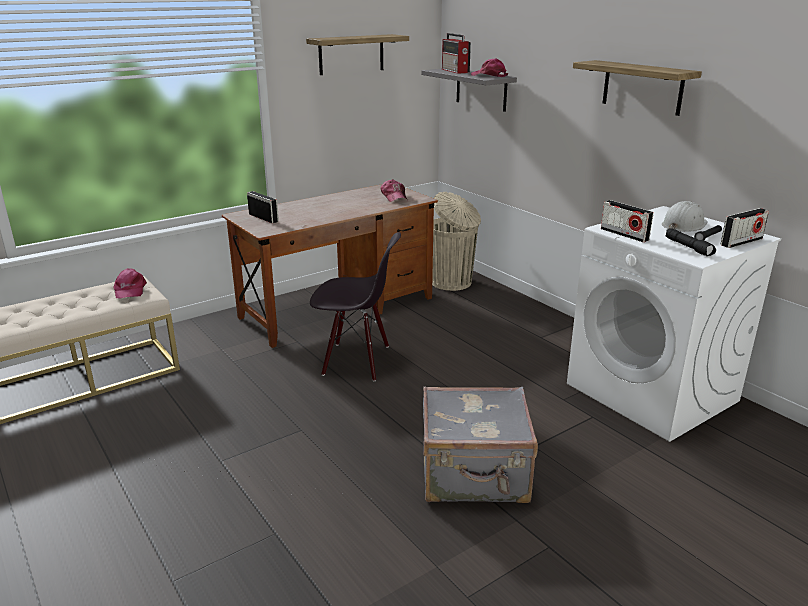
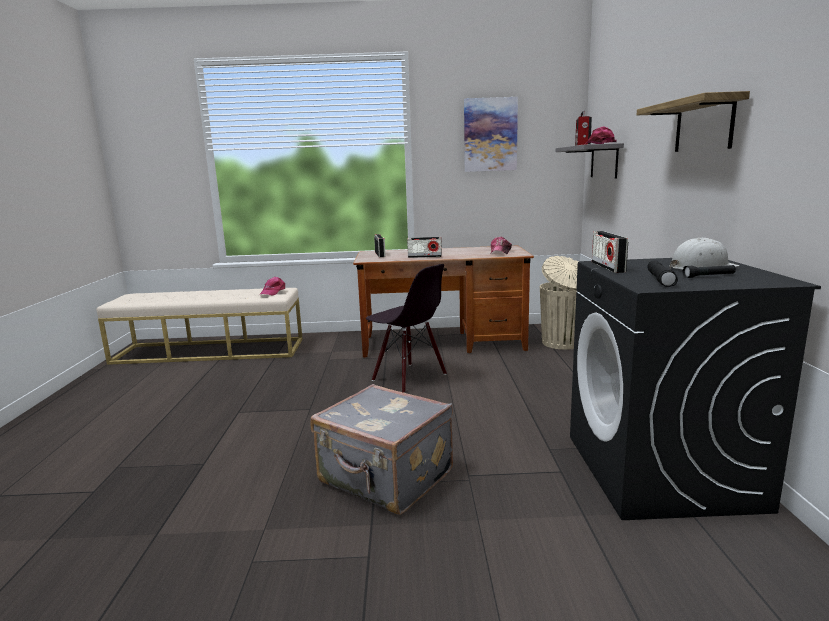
camera: 35 degrees right, 10 degrees down
shelf [306,34,409,75] -> picture [464,97,518,172]
white washing machine [567,206,781,442] -> black washing machine [570,258,821,520]
radio [720,208,769,248] -> radio moved to [407,237,442,258]

